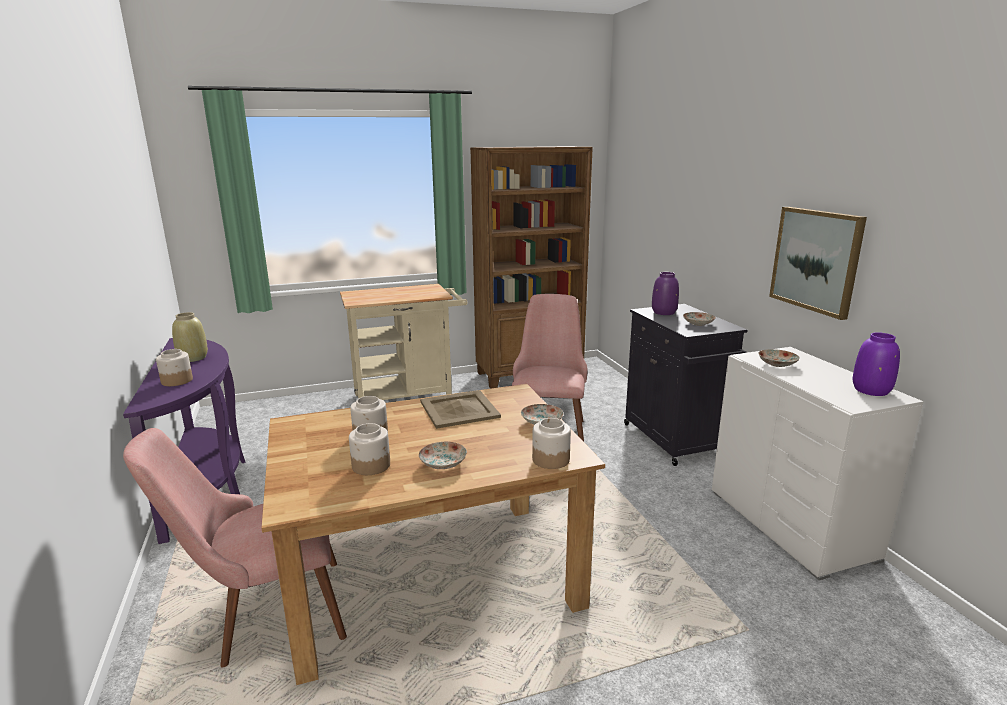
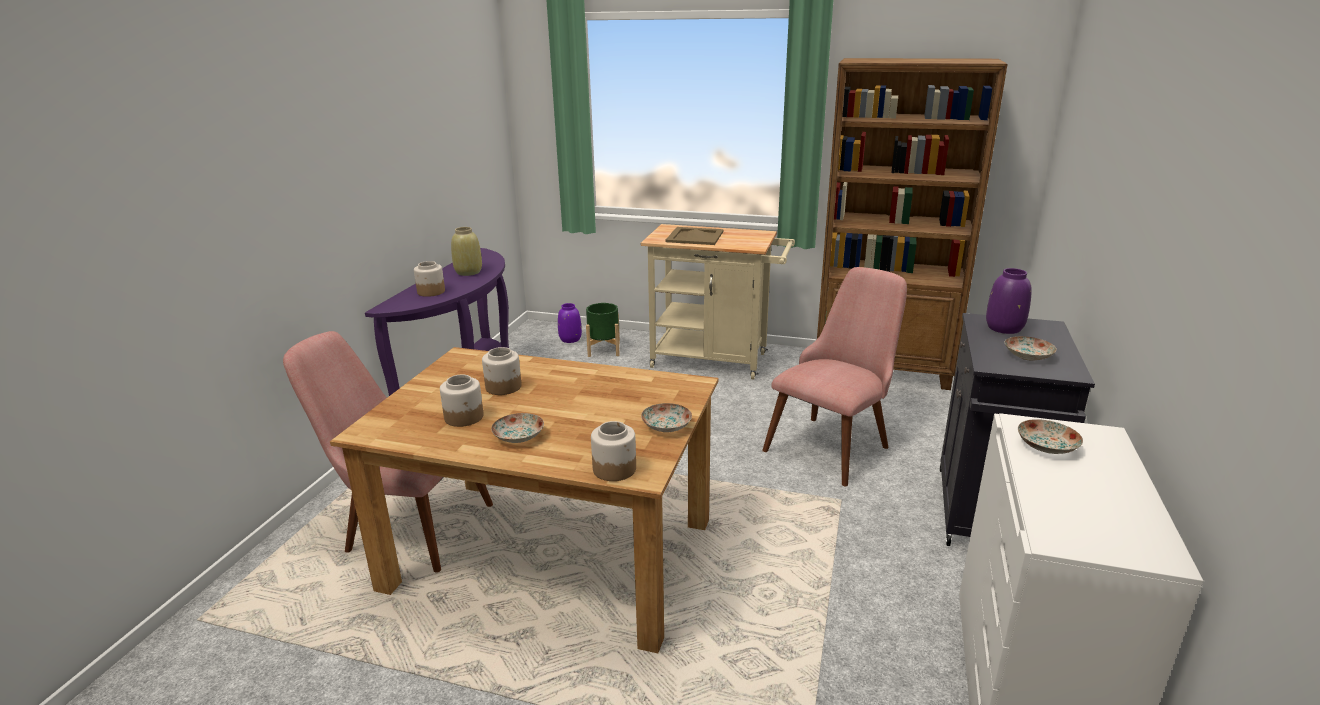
camera: 35 degrees right, 5 degrees up
beige tray [420,390,501,429] -> beige tray moved to [666,227,724,245]
picture [769,207,867,320] -> none
purple vase [853,332,900,396] -> purple vase moved to [558,303,582,343]
none -> green planter [586,303,620,357]

